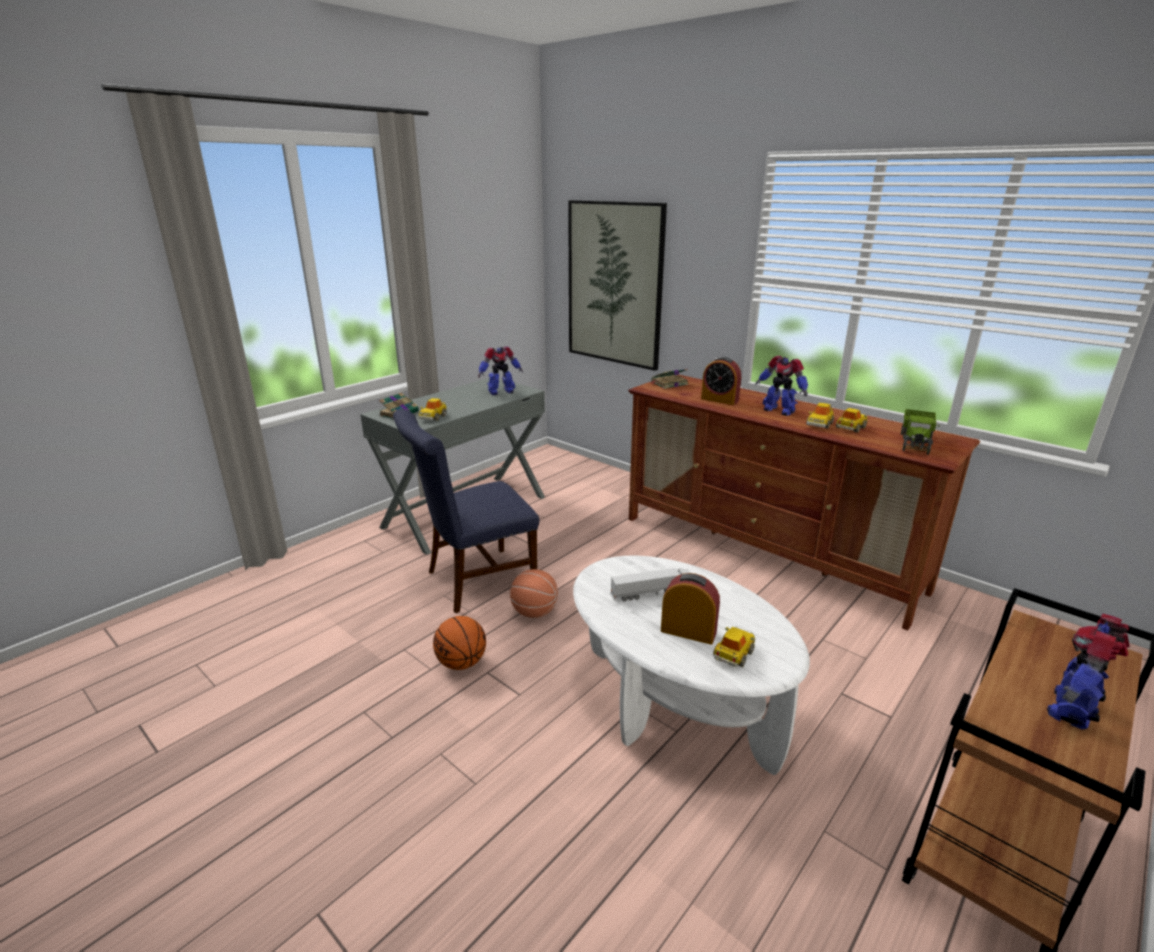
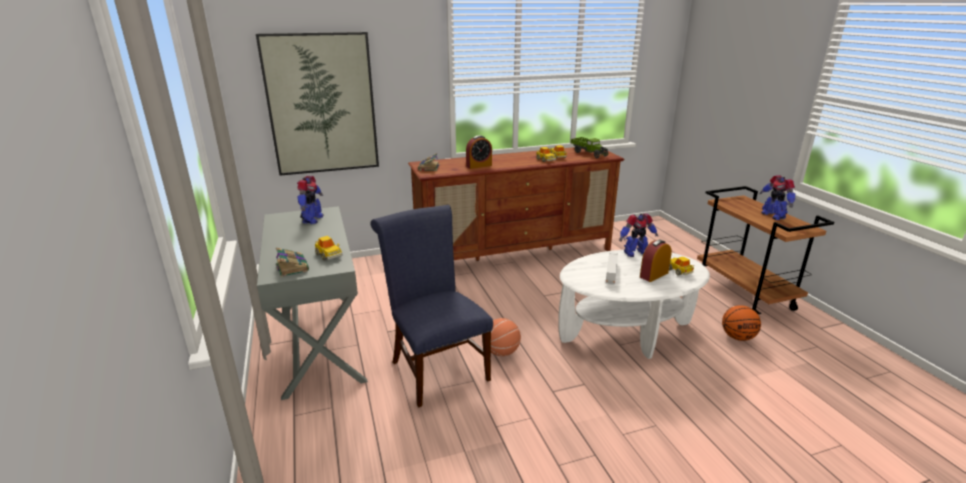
camera: 60 degrees left, 0 degrees up
blue chair [393,409,539,613] -> blue chair turned 150 degrees clockwise [370,205,493,408]
basketball [433,616,486,670] -> basketball moved to [722,305,761,341]
toy robot [755,356,808,416] -> toy robot moved to [619,213,658,257]

